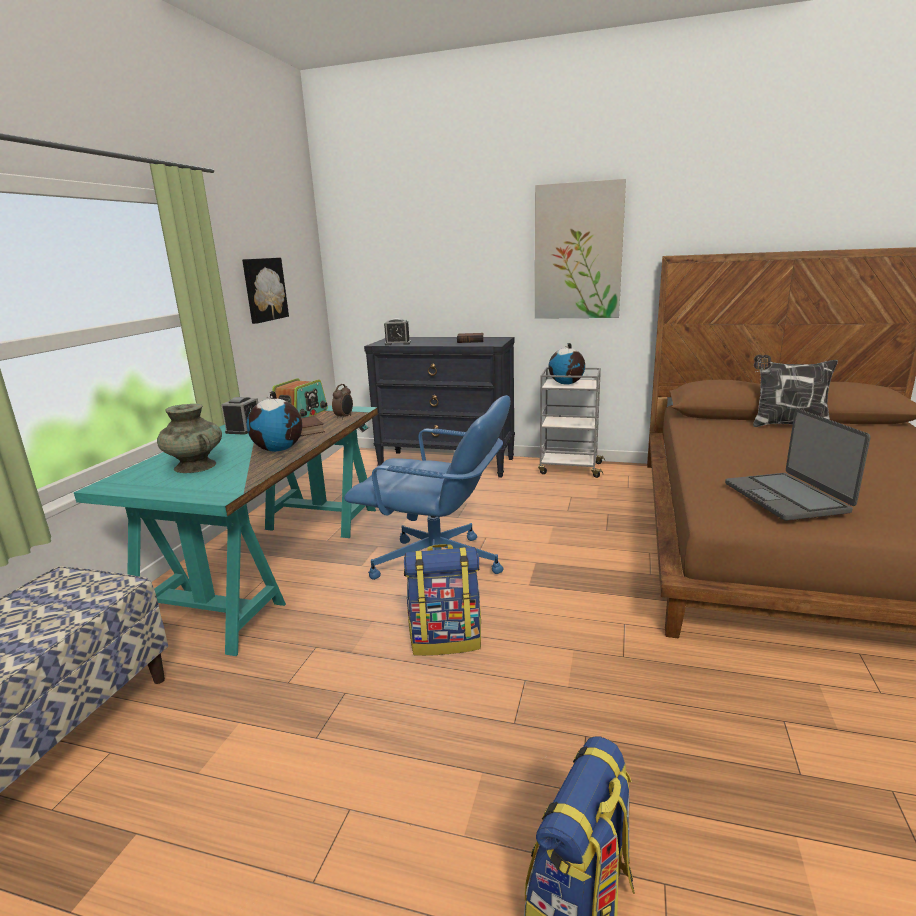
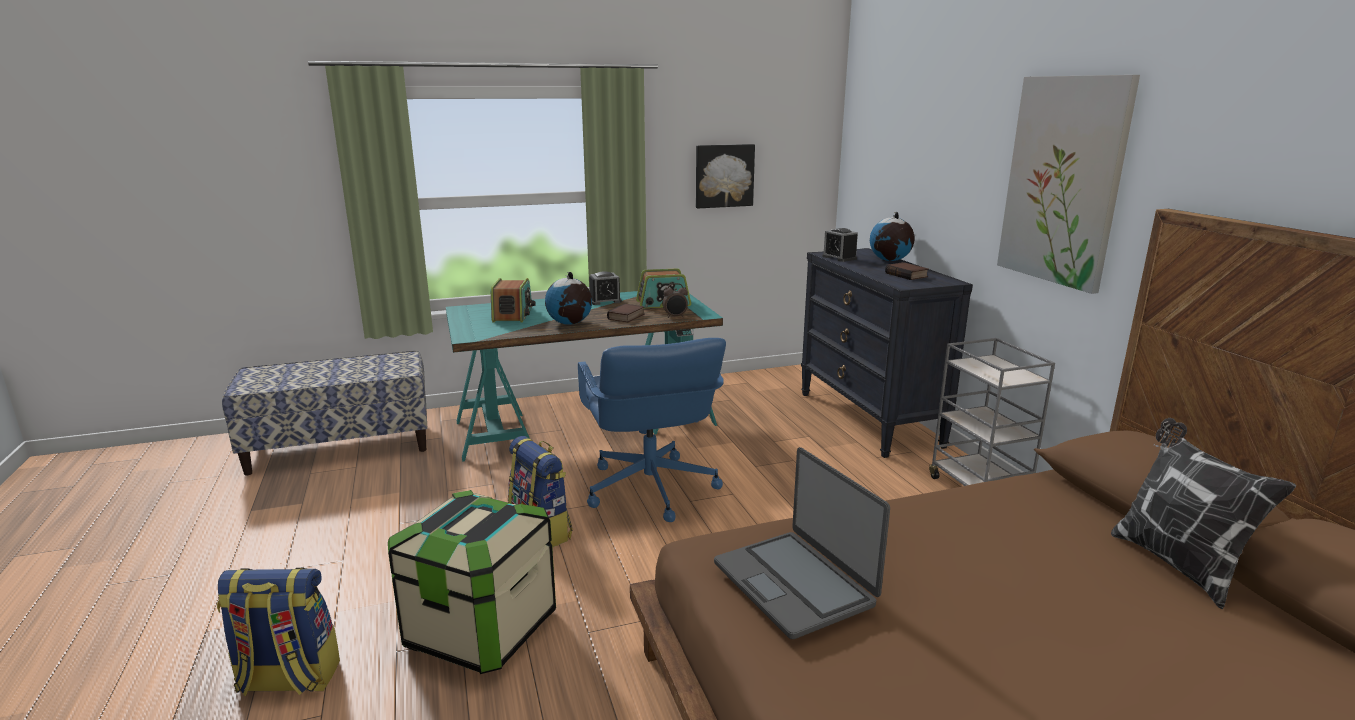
camera: 55 degrees right, 0 degrees up
turquoise vase [157,404,222,473] -> radio [491,278,536,323]
globe [549,343,585,385] -> globe moved to [870,212,914,261]
laptop [725,409,871,521] -> laptop turned 75 degrees counterclockwise [714,447,890,639]
none -> storage box [388,490,556,674]

